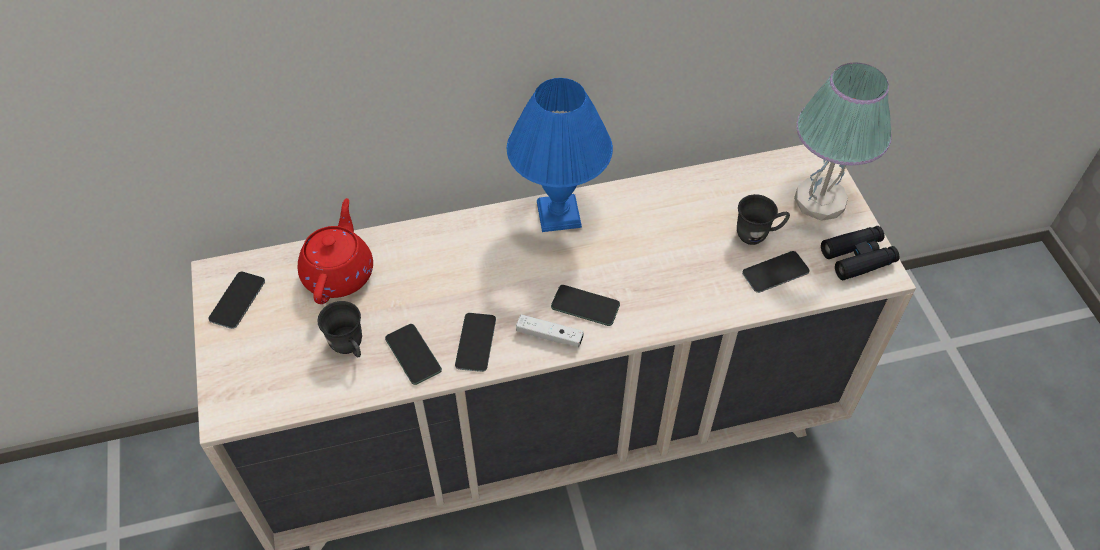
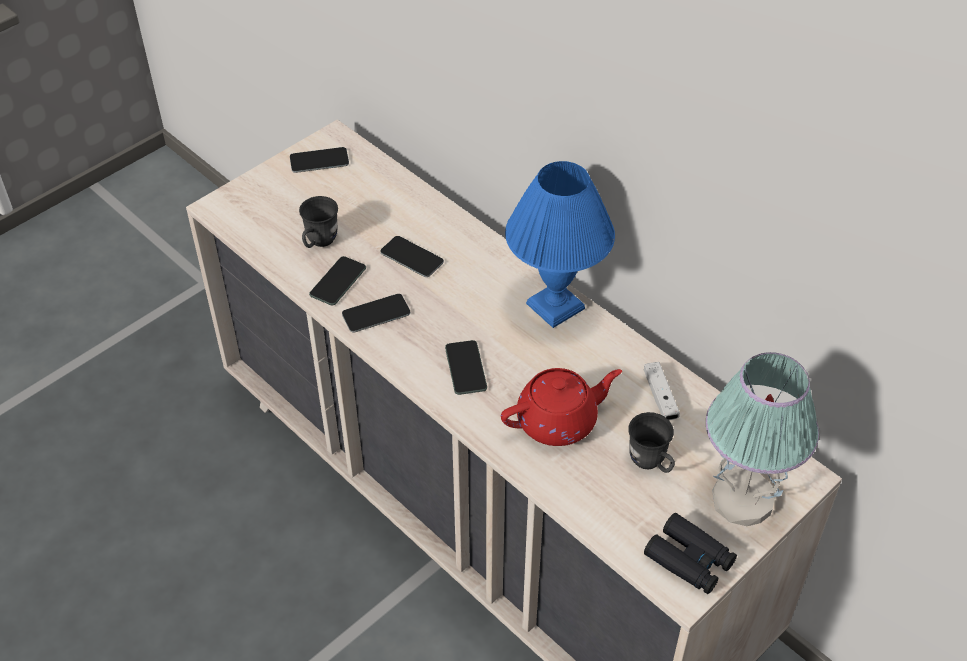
camera: 60 degrees right, 5 degrees down
red teapot [298,198,373,304] -> red teapot moved to [501,368,622,446]
white game controller [516,314,583,347] -> white game controller moved to [644,362,680,420]
phone [742,251,809,293] -> phone moved to [380,236,444,277]

